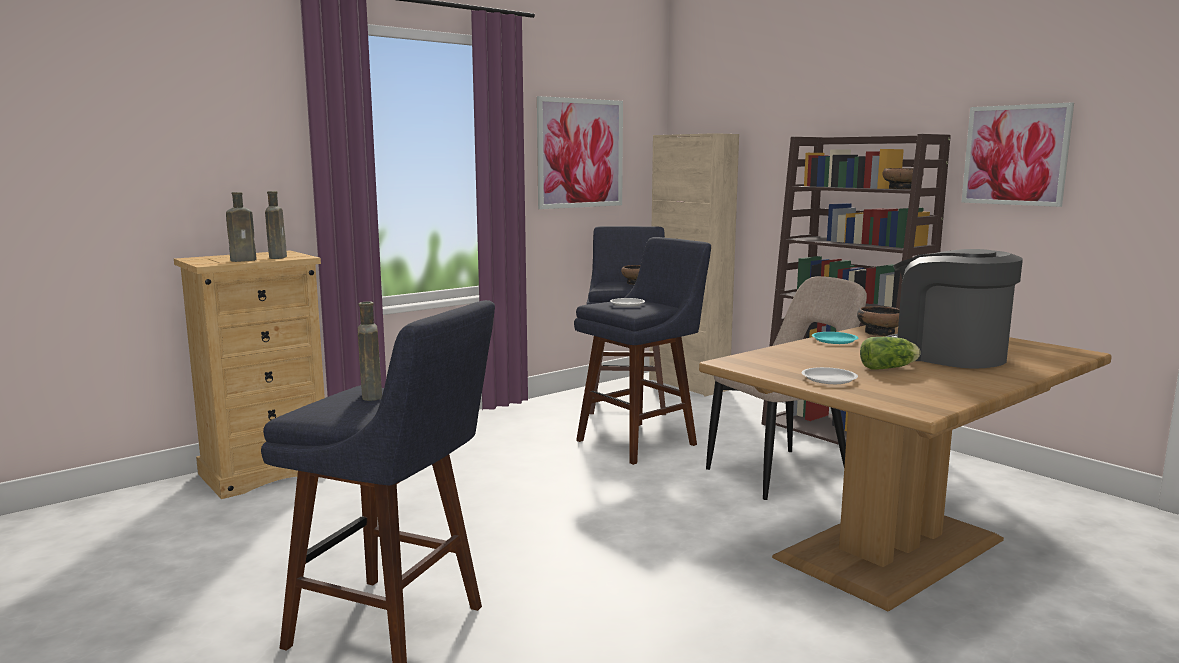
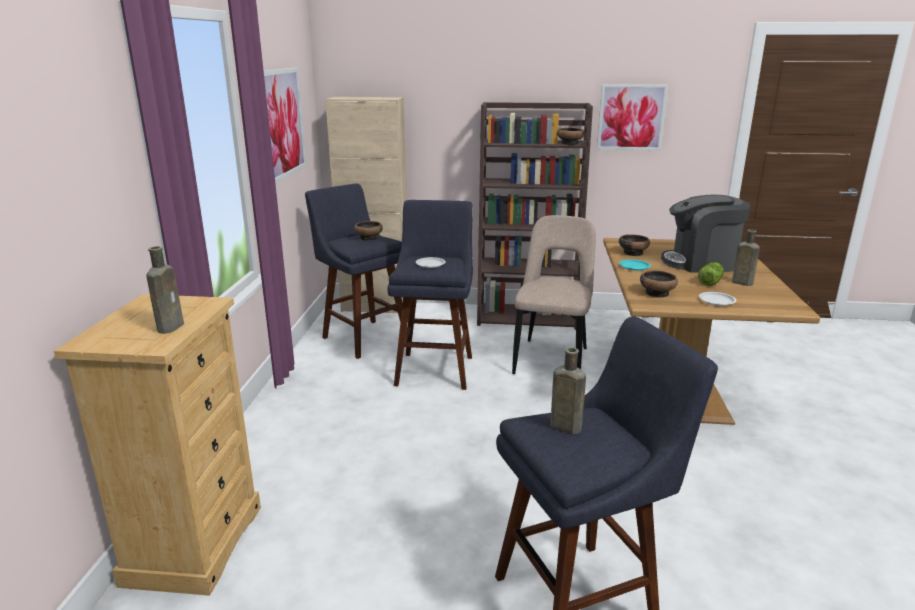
camera: 45 degrees left, 10 degrees up
brown bottle [265,191,287,259] -> brown bottle moved to [732,229,760,286]
none -> bowl [640,270,678,298]

